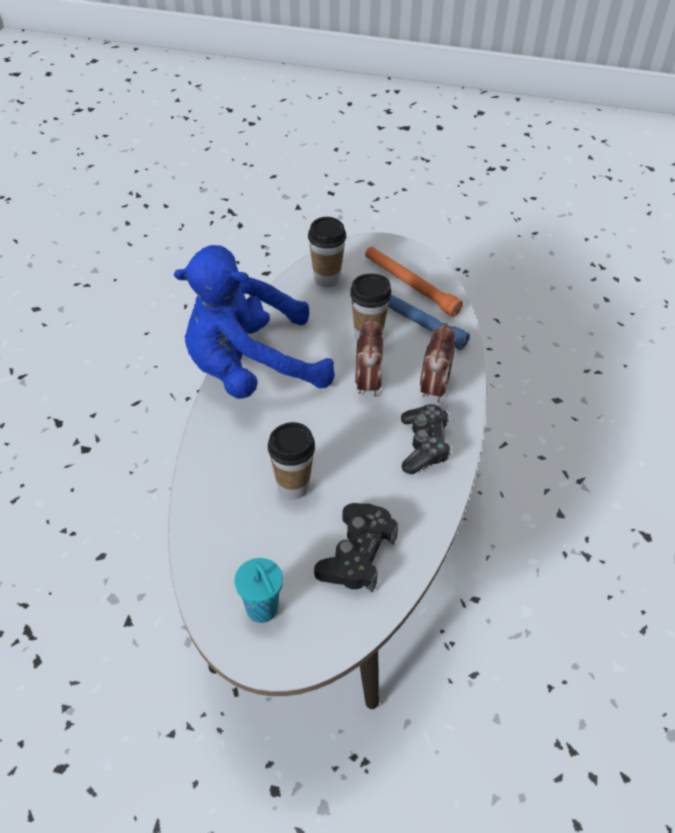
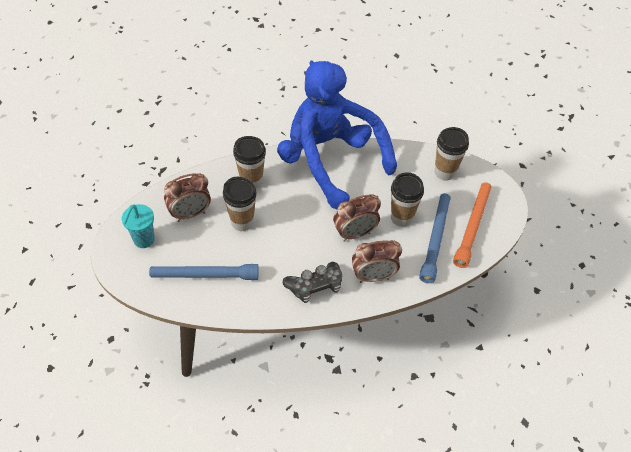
camera: 65 degrees right, 5 degrees up
black game controller [314,503,398,593] -> blue flashlight [149,264,258,280]
none -> alarm clock [164,173,211,222]
none -> cup [233,136,266,189]

